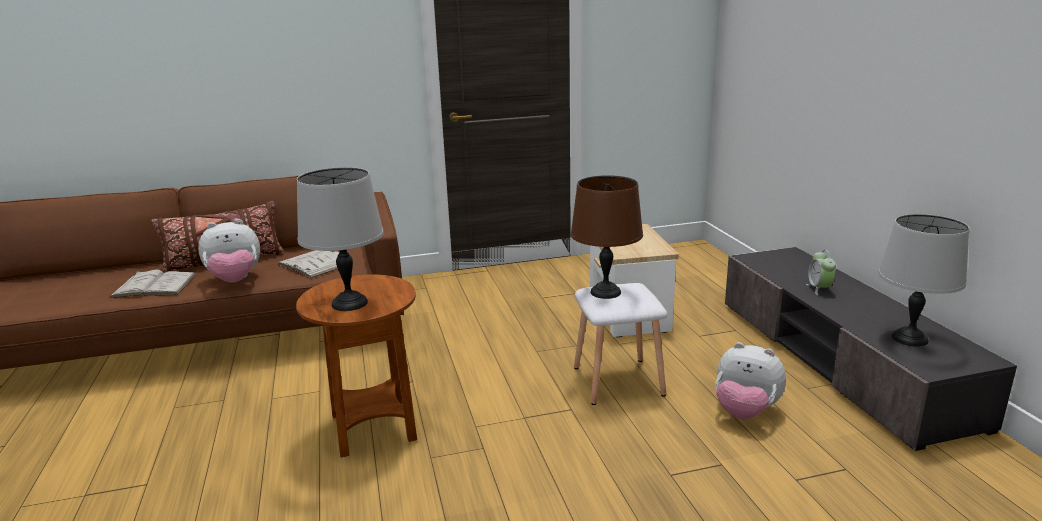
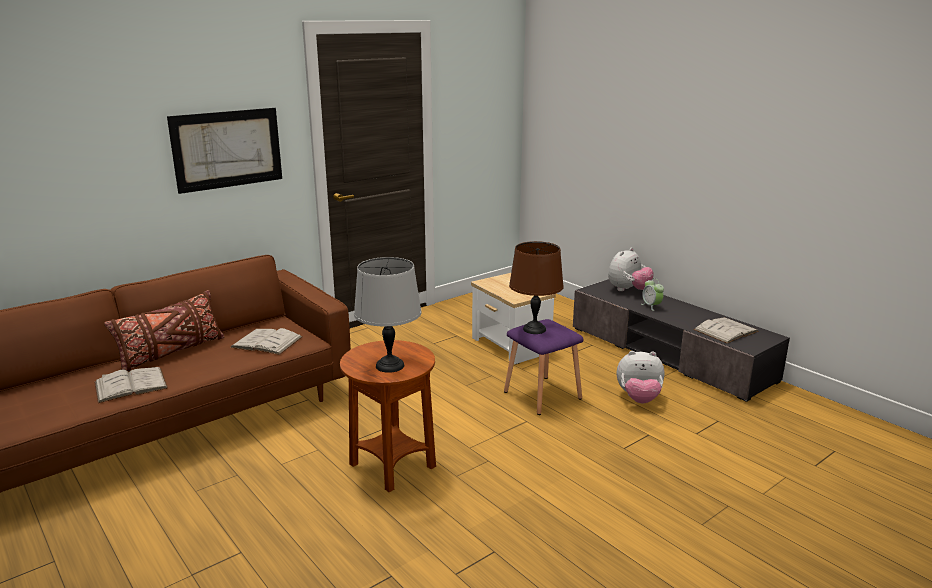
camera: 25 degrees left, 0 degrees up
plush toy [198,219,260,282] -> plush toy moved to [608,248,654,291]
white stool [574,283,667,405] -> purple stool [504,319,584,415]
grey table lamp [878,214,969,346] -> white book [693,317,759,343]
none -> picture [167,108,282,194]

